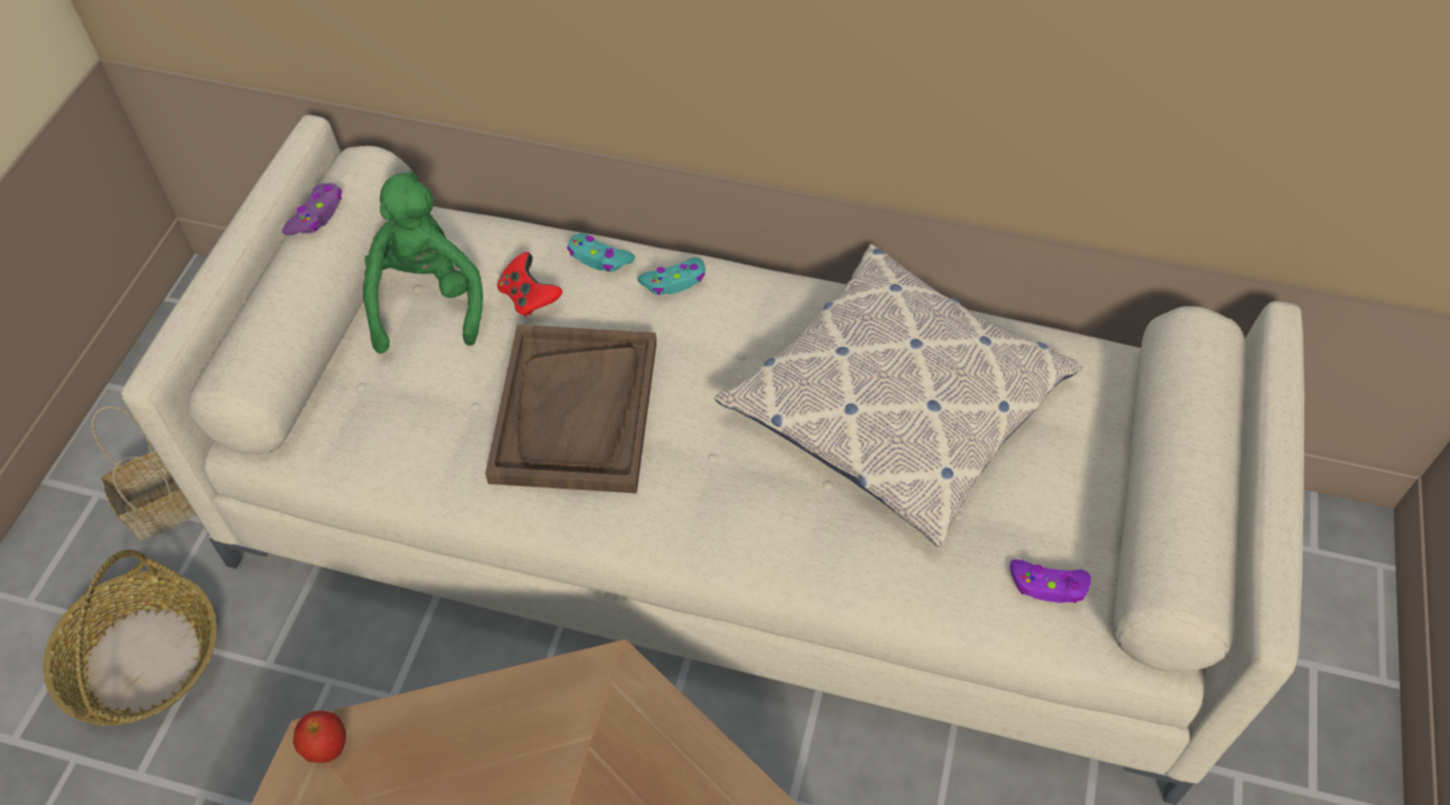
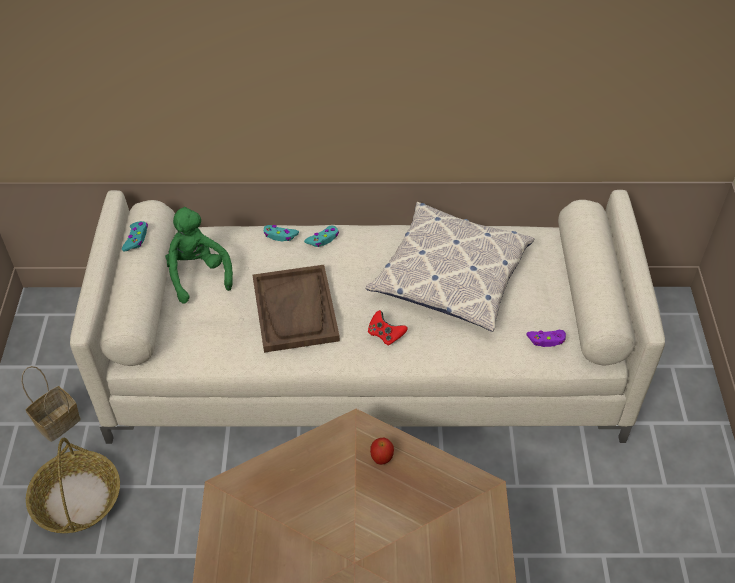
camera: 15 degrees left, 5 degrees down
purple game controller [282,183,342,235] -> turquoise game controller [122,221,148,251]
apple [293,710,346,763] -> apple moved to [370,438,394,465]
red game controller [497,252,563,317] -> red game controller moved to [368,310,408,346]

